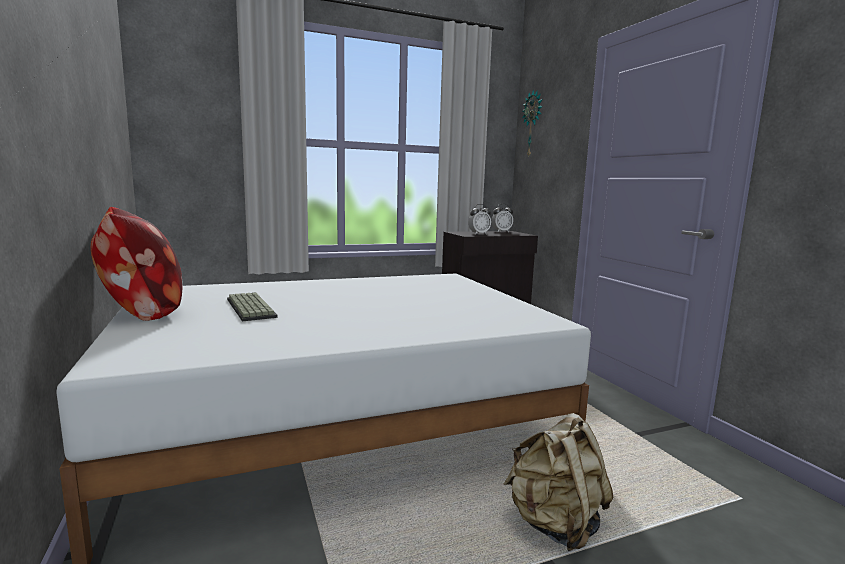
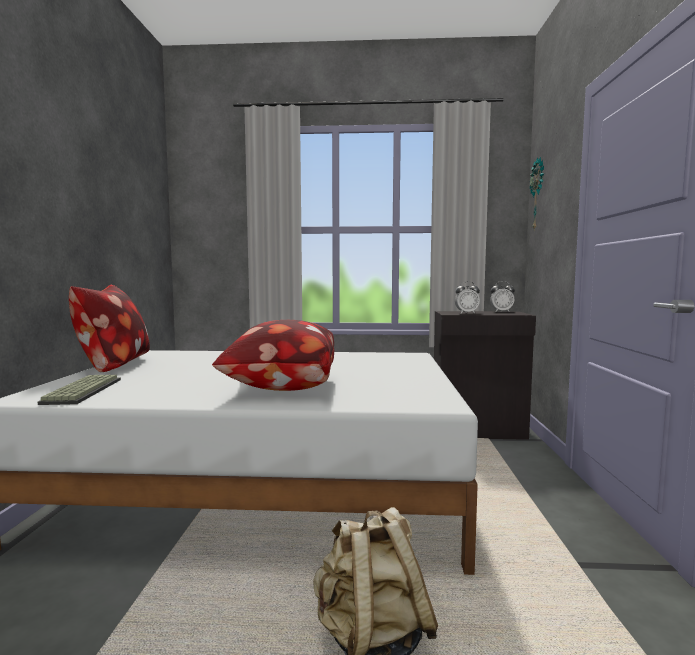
camera: 25 degrees right, 5 degrees down
keyboard [227,292,278,321] -> keyboard moved to [38,374,121,405]
none -> pillow [212,320,334,391]

